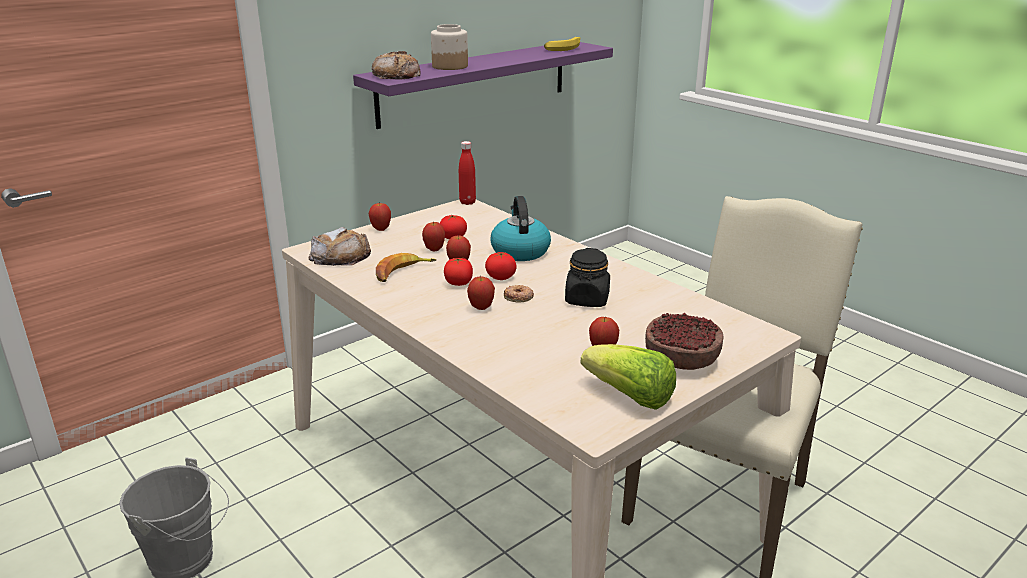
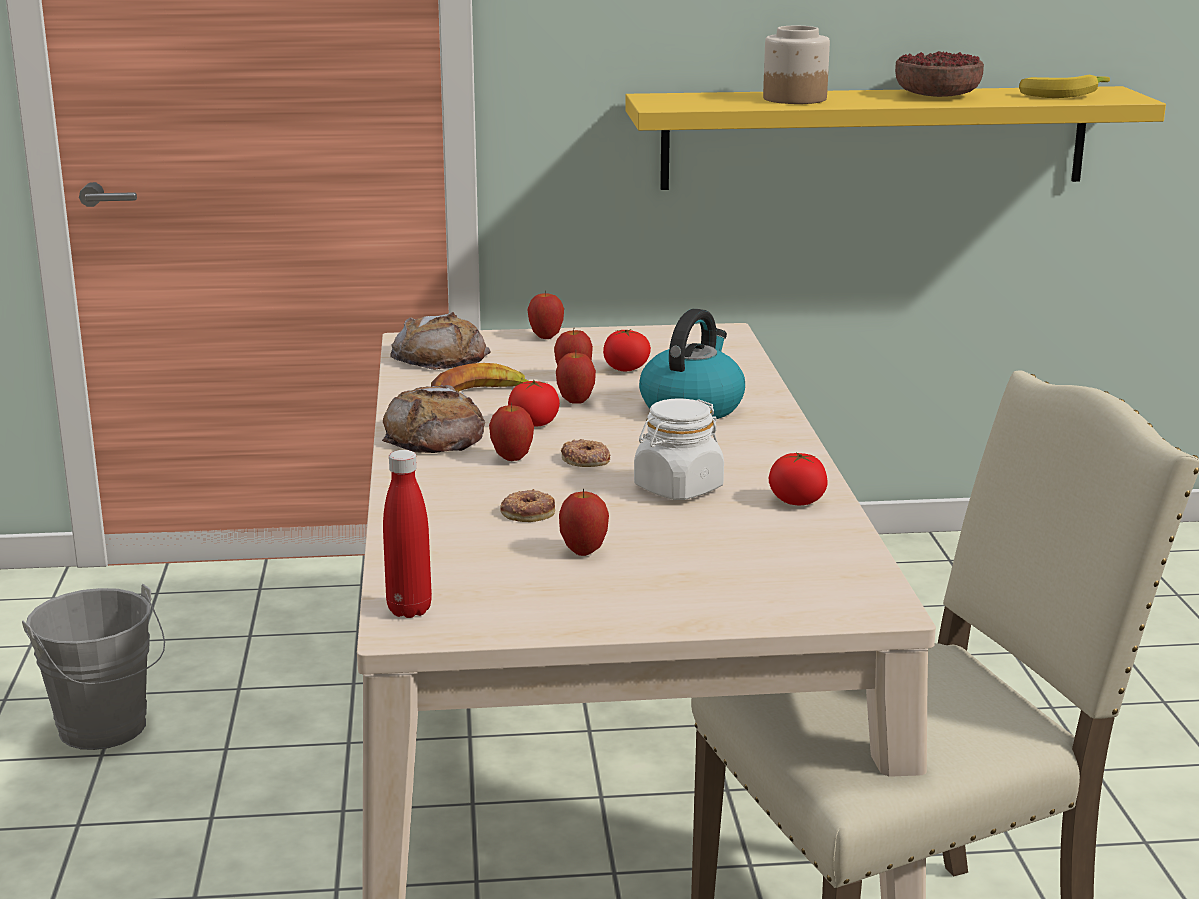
camera: 35 degrees right, 5 degrees down
purple shelf [353,42,613,129] -> yellow shelf [625,86,1166,190]
bread [372,51,421,80] -> bread moved to [382,385,485,453]
red bottle [459,141,476,205] -> red bottle moved to [383,450,432,618]
tomato [485,252,517,280] -> tomato moved to [769,452,827,505]
black jar [565,248,610,307] -> white jar [634,398,724,500]
lettuce [581,344,676,410] -> none
bowl [645,312,724,370] -> bowl moved to [895,51,984,97]
none -> donut [500,489,555,522]

